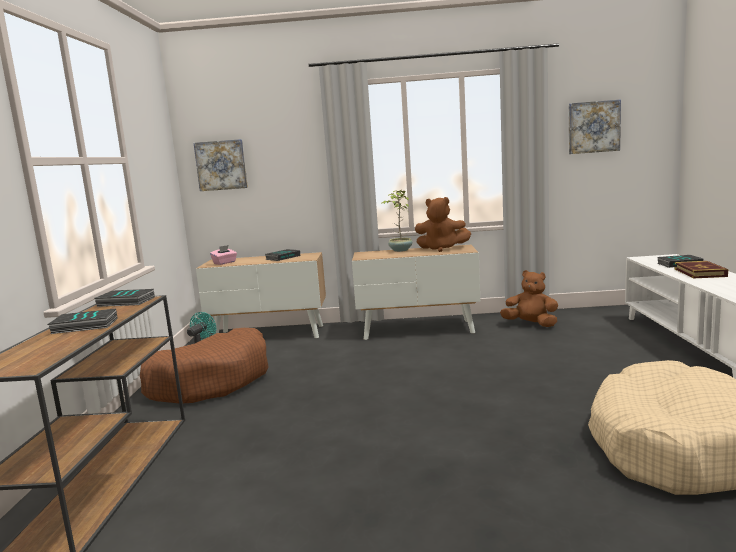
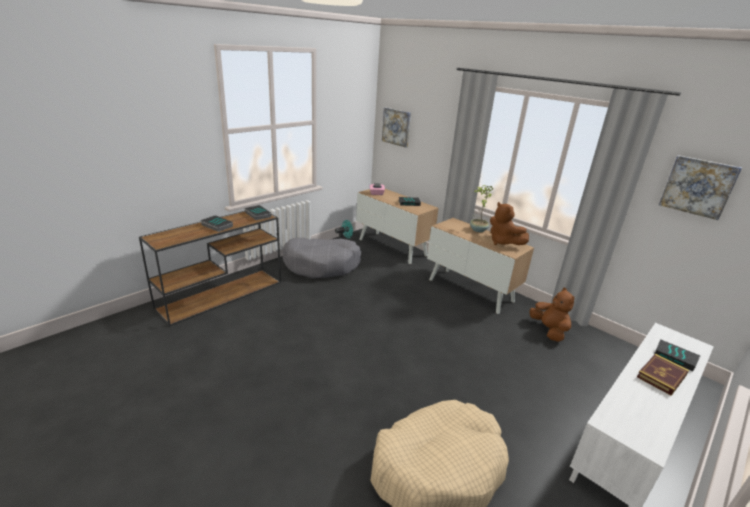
camera: 40 degrees right, 15 degrees up
brown dog bed [140,328,269,403] -> grey dog bed [283,238,361,279]

